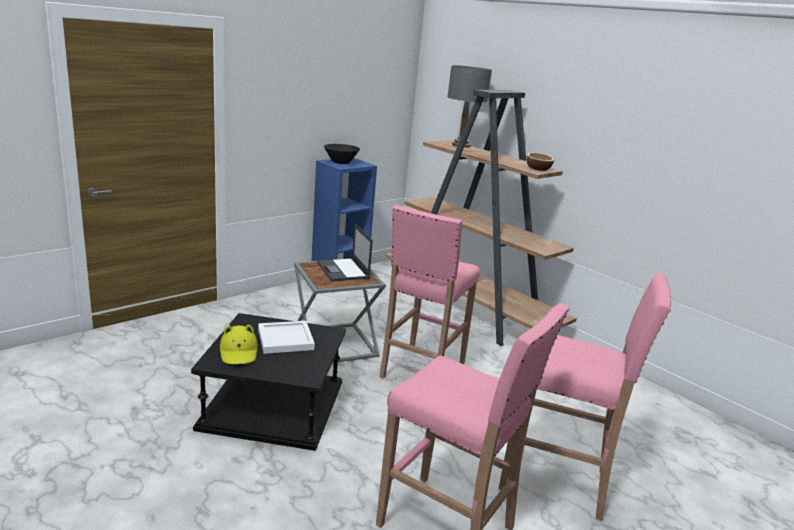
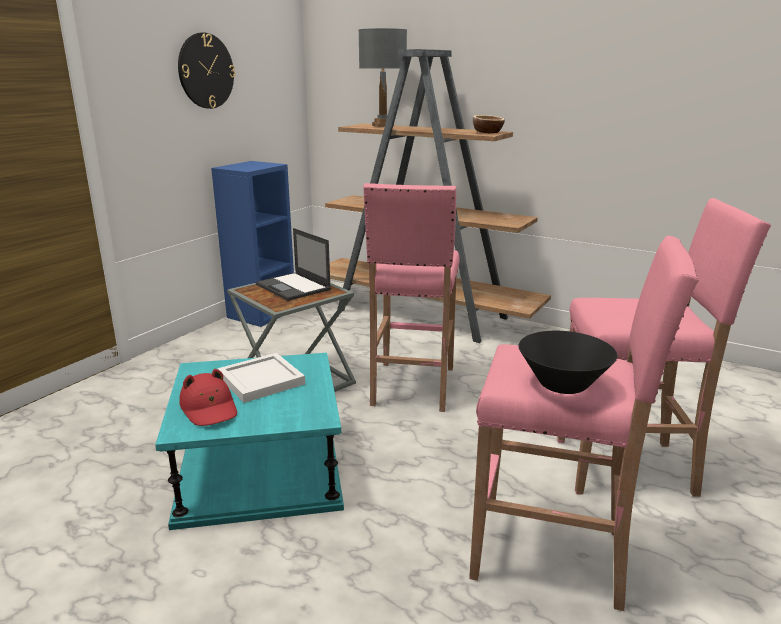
camera: 15 degrees left, 0 degrees up
black side table [191,313,346,451] -> turquoise side table [155,353,344,530]
yellow hat [220,325,258,364] -> red hat [179,369,237,426]
black bowl [324,144,360,164] -> black bowl moved to [519,331,618,394]
none -> wall clock [178,33,235,109]

